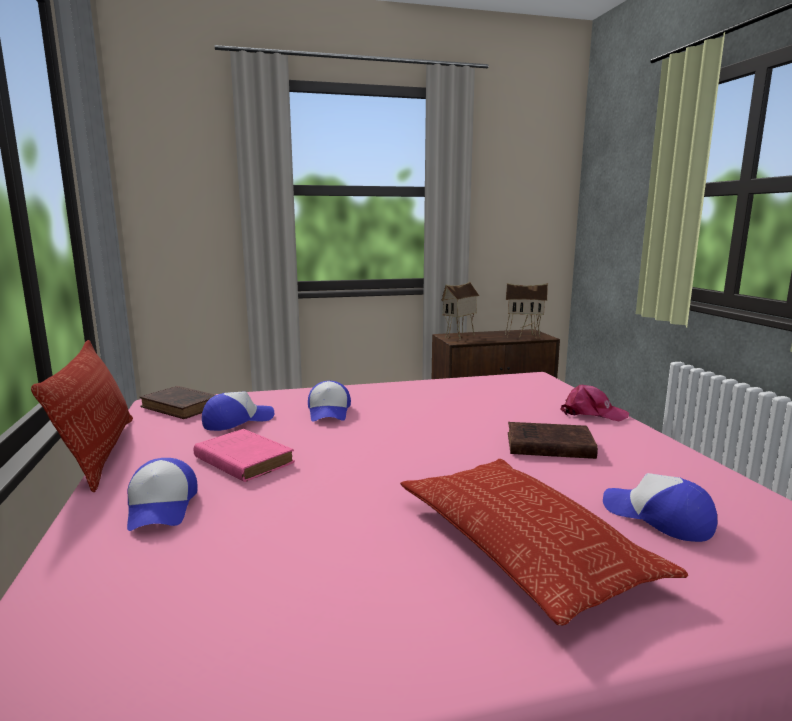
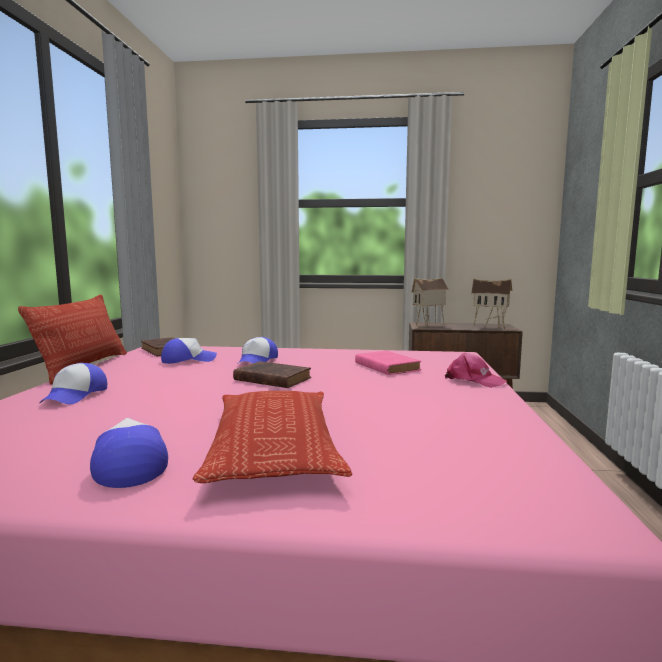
camera: 20 degrees right, 5 degrees down
pink book [194,429,295,482] -> pink book moved to [355,351,421,375]
brown book [508,422,598,459] -> brown book moved to [233,361,311,388]
cap [603,473,718,542] -> cap moved to [90,418,168,488]

